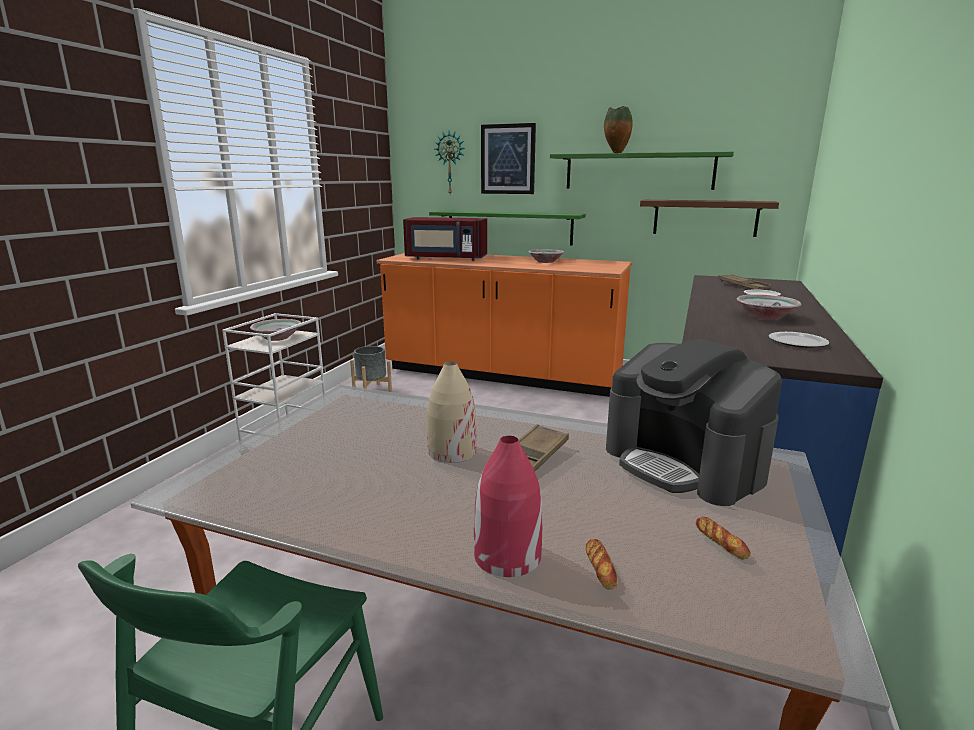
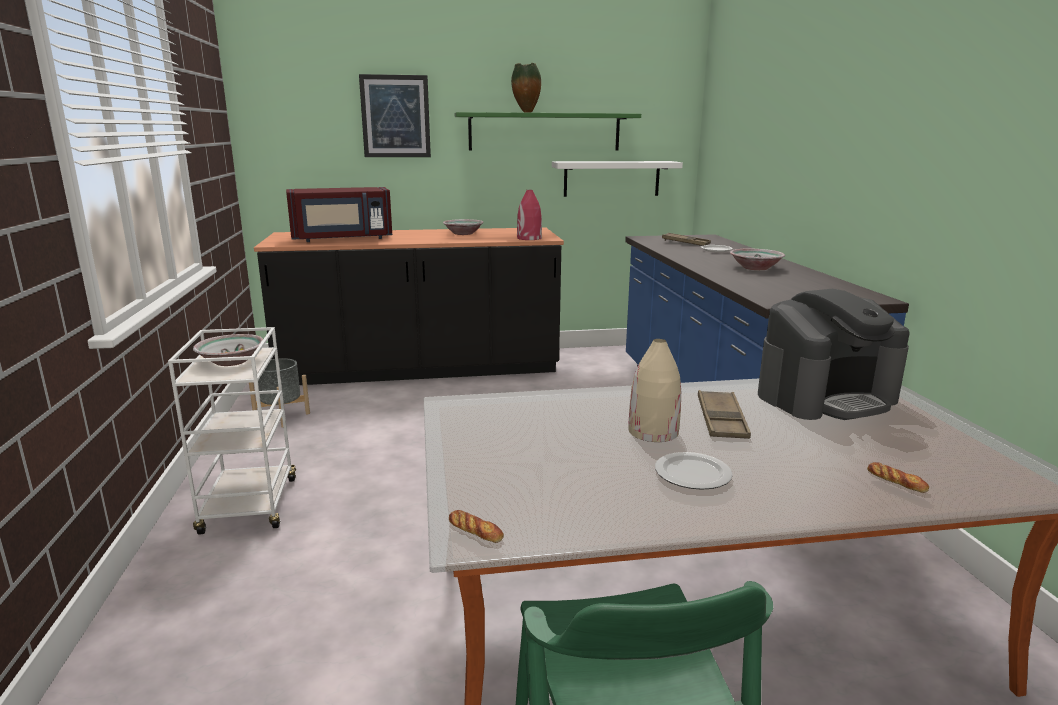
camera: 30 degrees left, 0 degrees up
orange counter [377,253,632,397] -> black counter [254,227,564,385]
green shelf [429,211,586,245] -> none
wall clock [434,131,465,194] -> none
red vase [474,436,542,577] -> red vase moved to [517,190,542,240]
coffee machine [606,339,782,506] -> coffee machine turned 45 degrees counterclockwise [758,289,910,420]
brown shelf [640,200,779,237] -> white shelf [552,161,683,197]
bread [696,517,751,560] -> bread moved to [449,510,504,543]
plate [769,332,829,348] -> plate moved to [655,452,733,490]

